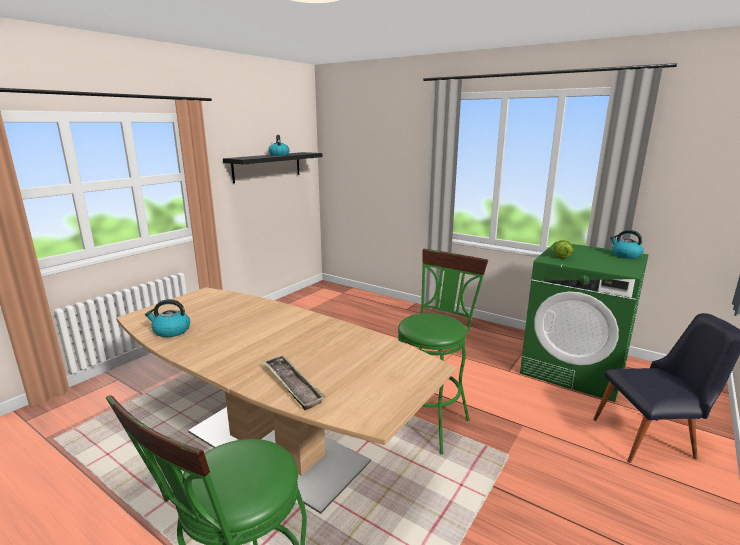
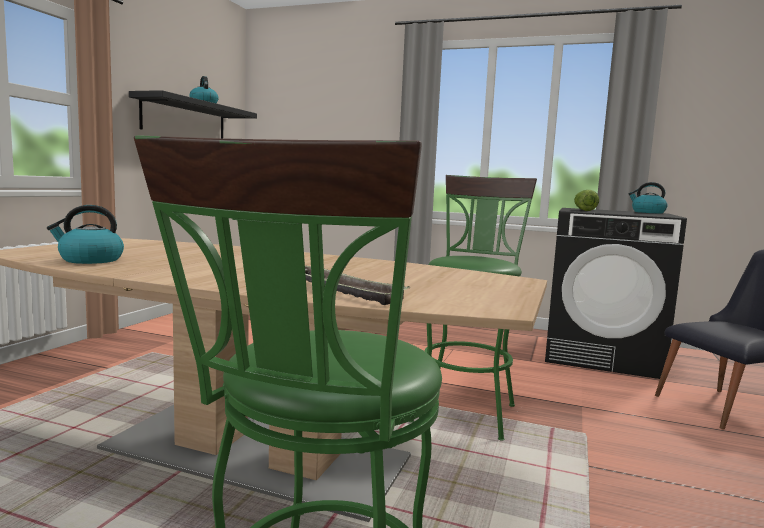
camera: 15 degrees left, 10 degrees down
green washing machine [520,242,649,402] -> black washing machine [545,208,687,379]

